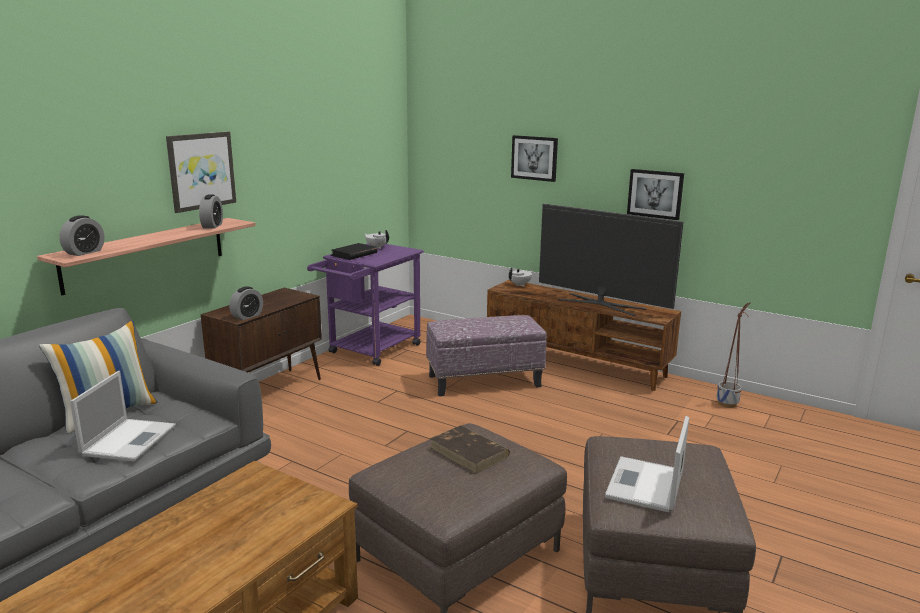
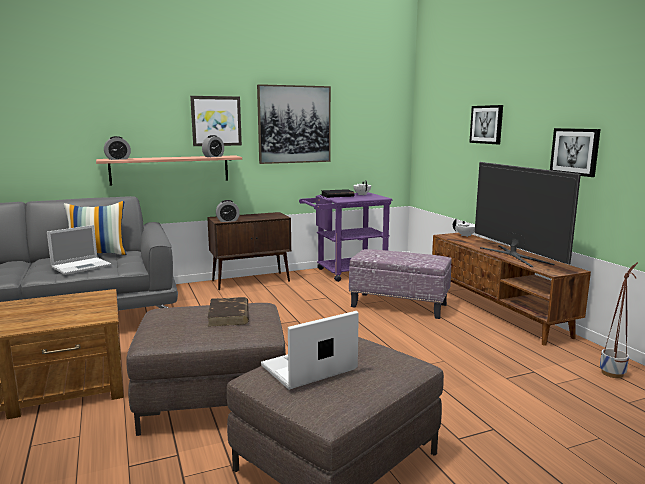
camera: 35 degrees right, 5 degrees down
none -> picture [257,84,331,164]

